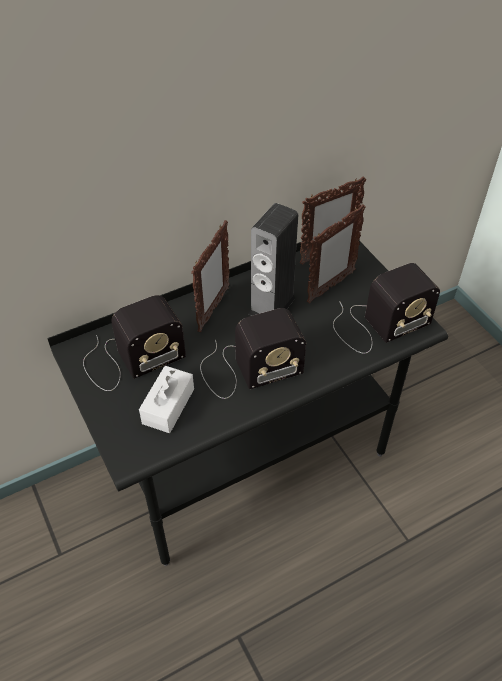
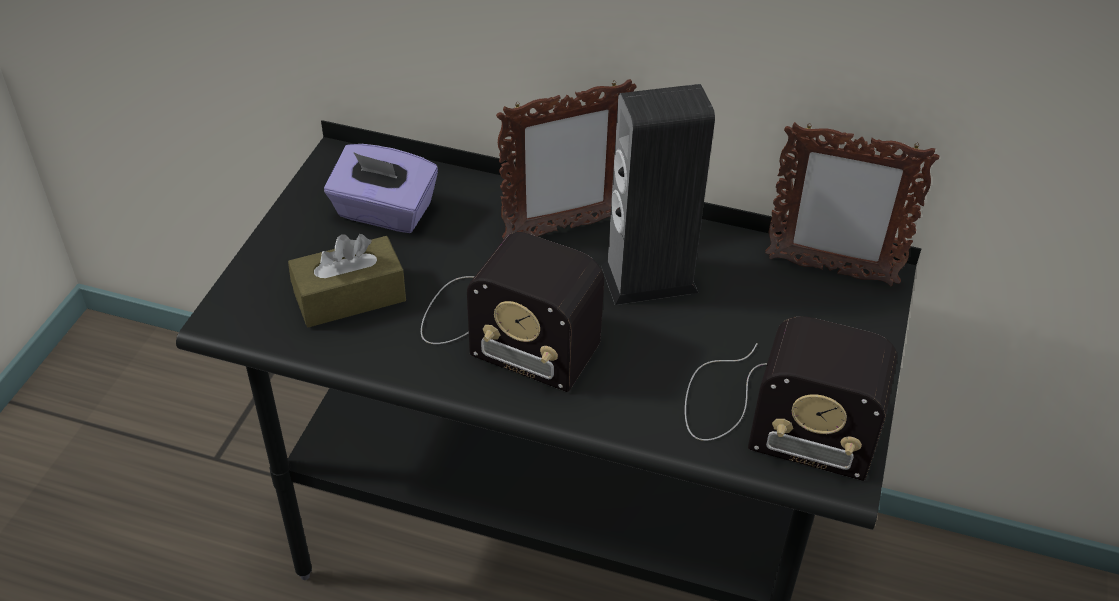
camera: 45 degrees right, 5 degrees down
radio [83,295,186,391] -> purple tissue box [324,144,438,233]
white tissue box [139,366,194,433] -> brown tissue box [288,234,406,327]
picture frame [307,204,366,303] -> none

